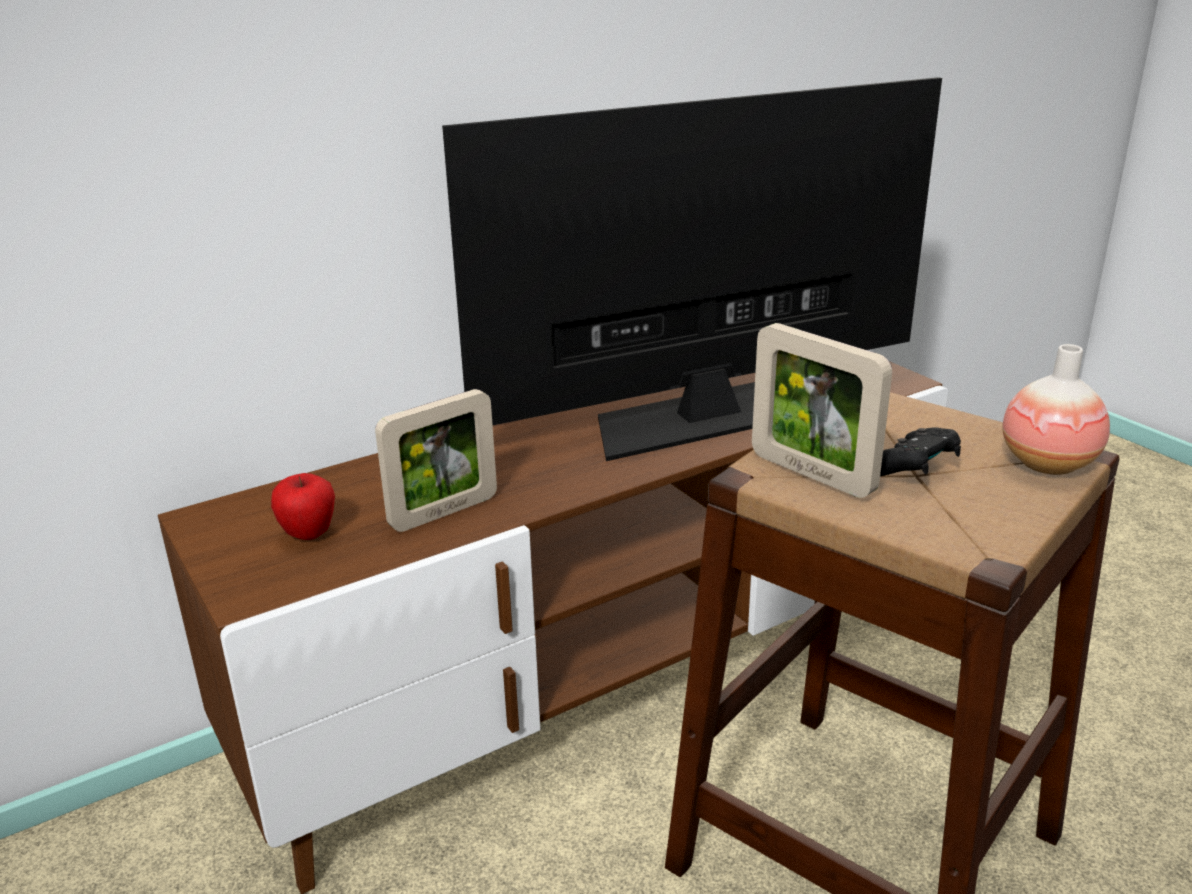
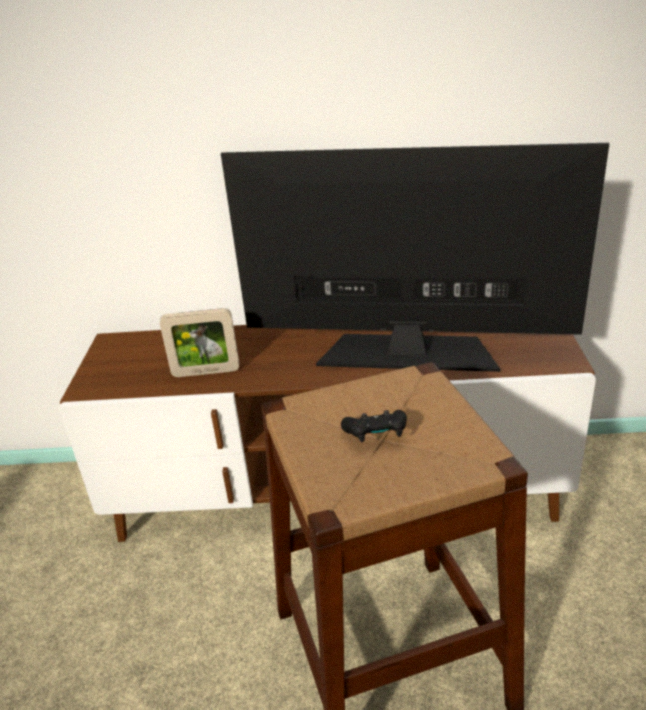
camera: 35 degrees right, 5 degrees up
apple [271,473,335,540] -> none
picture frame [752,323,892,498] -> none
vase [1002,344,1110,475] -> none

